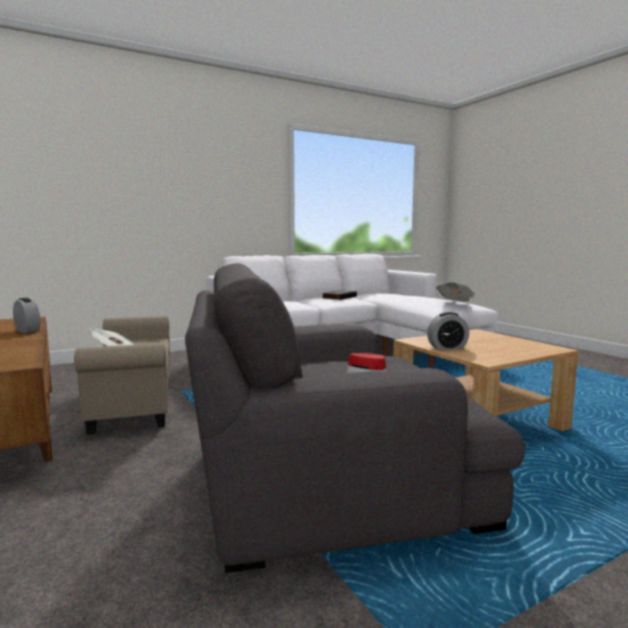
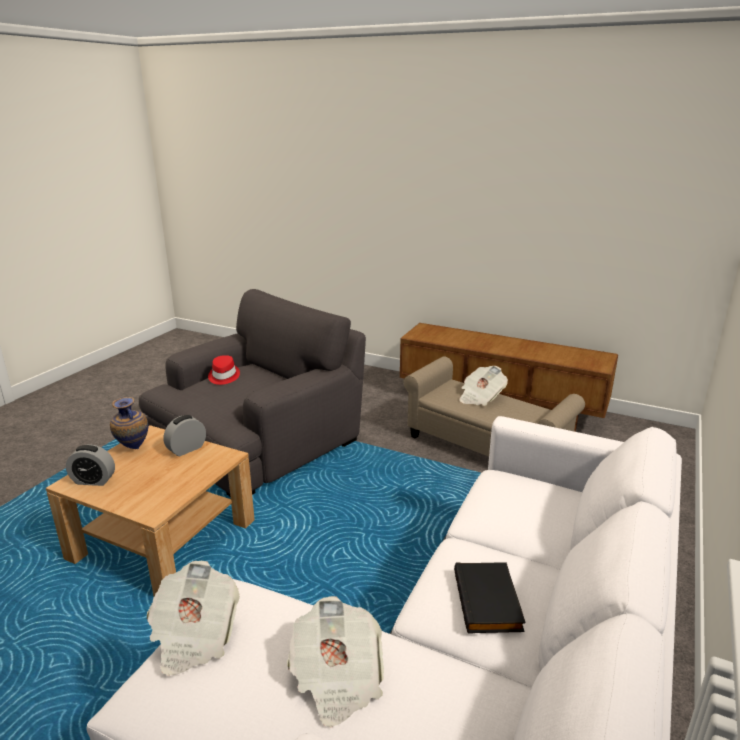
camera: 145 degrees right, 15 degrees up
alarm clock [13,298,41,333] -> alarm clock moved to [66,444,115,486]
none -> vase [110,397,148,449]
none -> newspaper [287,596,384,727]

